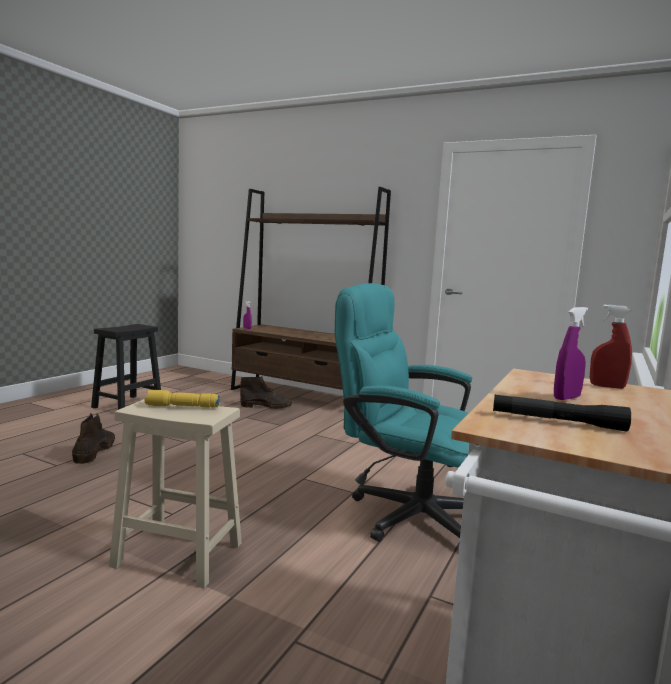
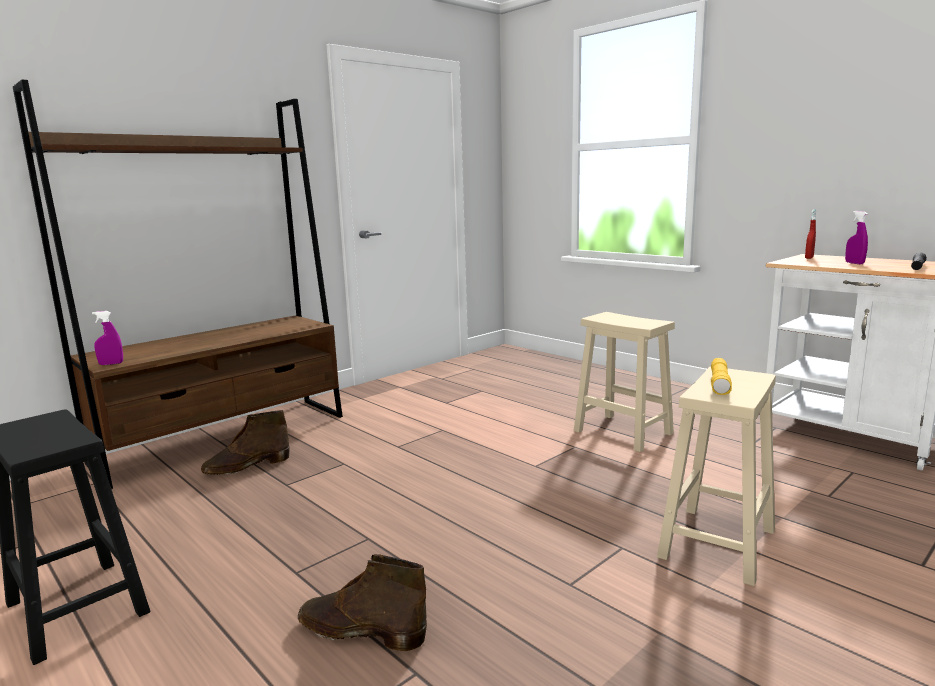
camera: 70 degrees left, 5 degrees up
brown boot [240,376,292,409] -> brown boot turned 135 degrees counterclockwise [201,410,290,475]
turquoise office chair [335,283,472,542] -> beige stool [574,312,675,452]

